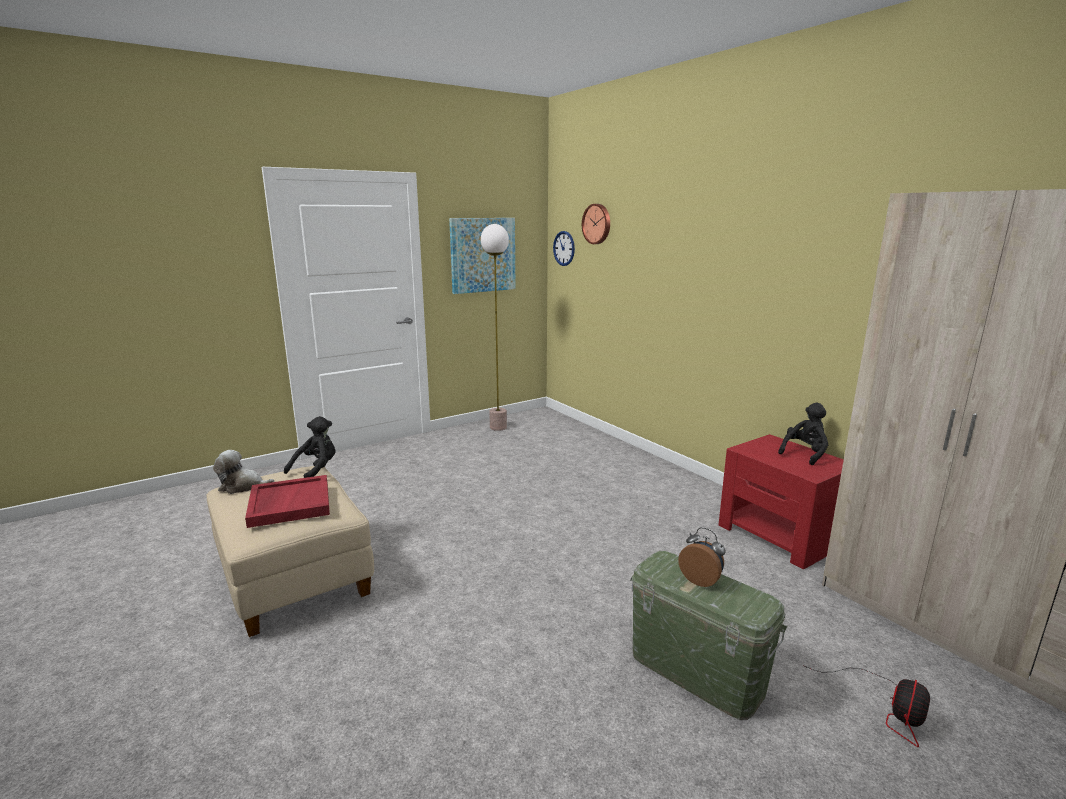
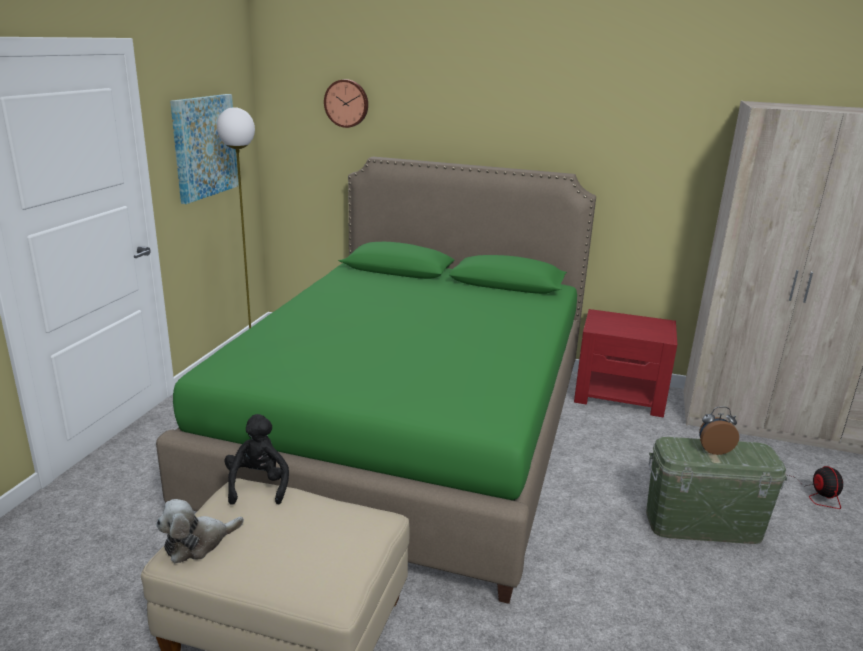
camera: 40 degrees left, 5 degrees up
red tray [245,475,330,528] -> none
wall clock [553,231,575,266] -> none
black plush toy [778,403,828,465] -> none
none -> green bed [156,157,596,604]

